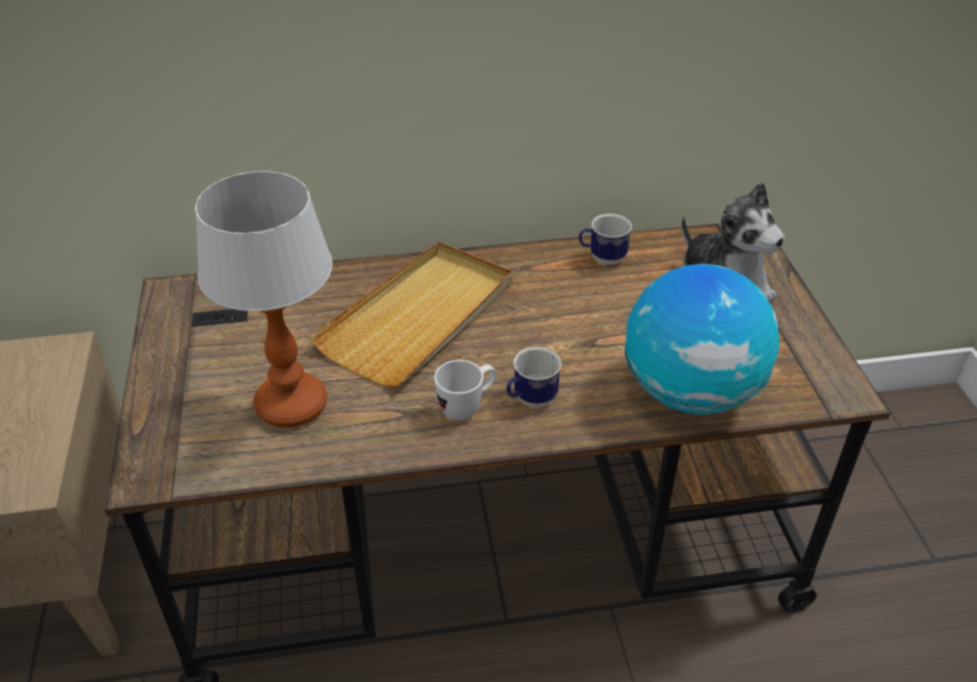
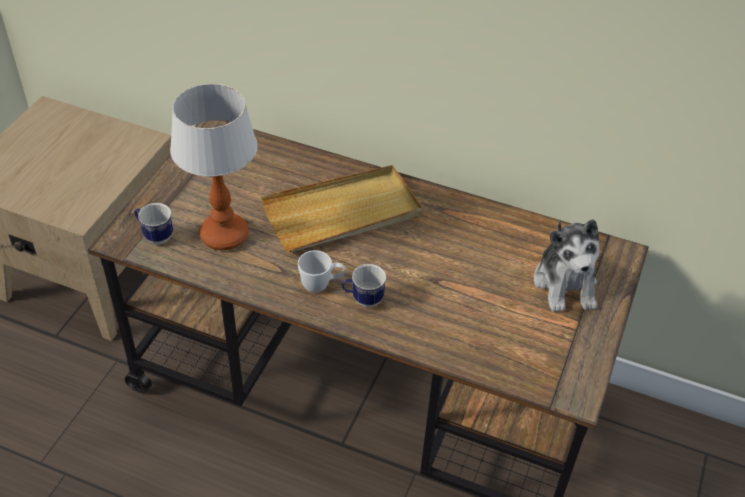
camera: 30 degrees right, 5 degrees up
mug [579,214,632,265] -> mug moved to [134,203,173,244]
globe [625,264,780,415] -> none

